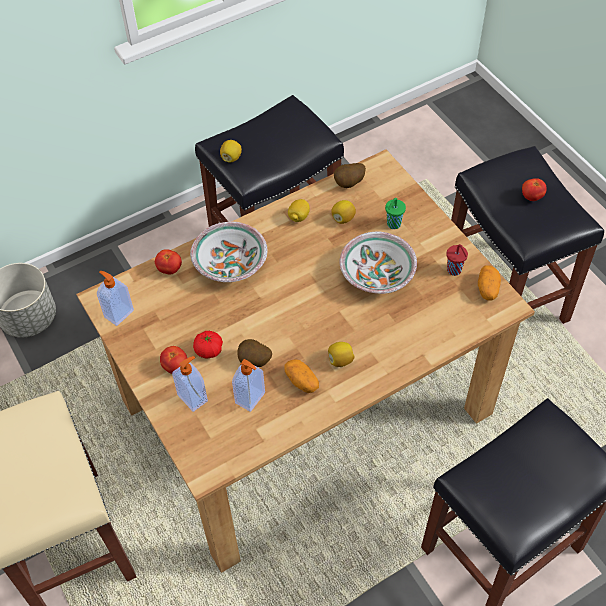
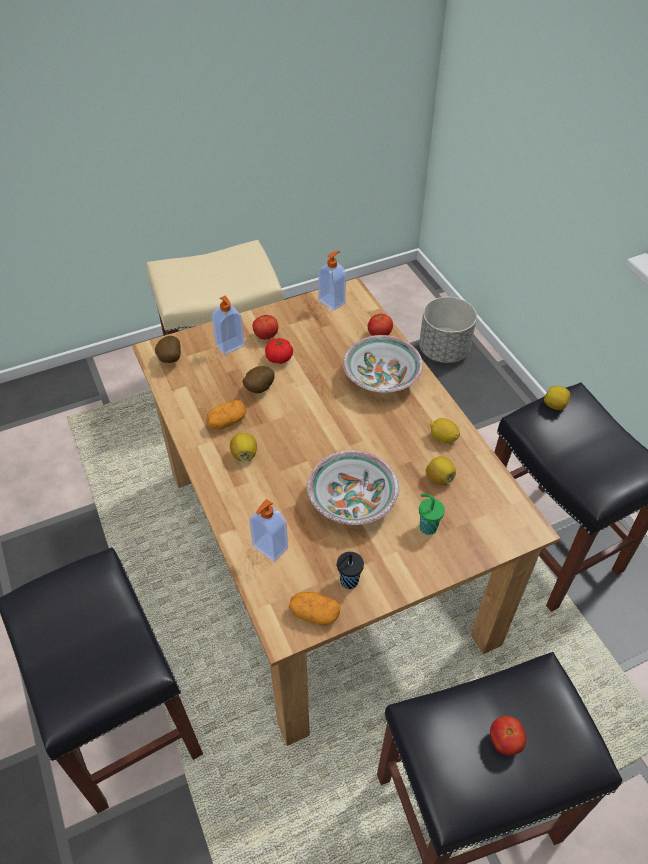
camera: 95 degrees right, 5 degrees down
soap dispenser [232,359,265,412] -> soap dispenser moved to [249,499,288,562]
potato [334,163,366,188] -> potato moved to [155,336,181,363]
red cup [446,244,468,276] -> black cup [336,552,364,589]

